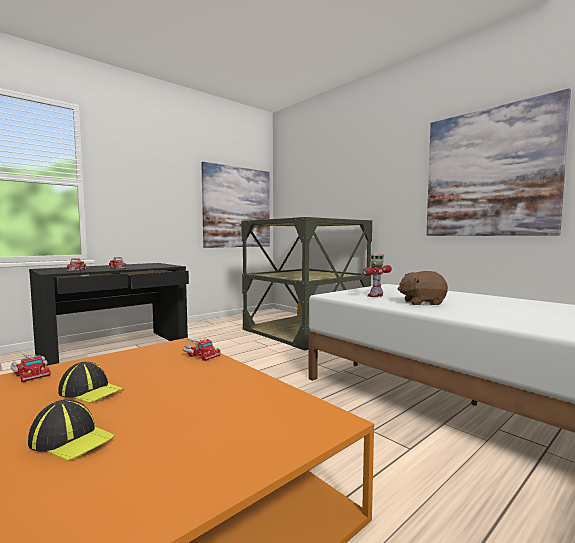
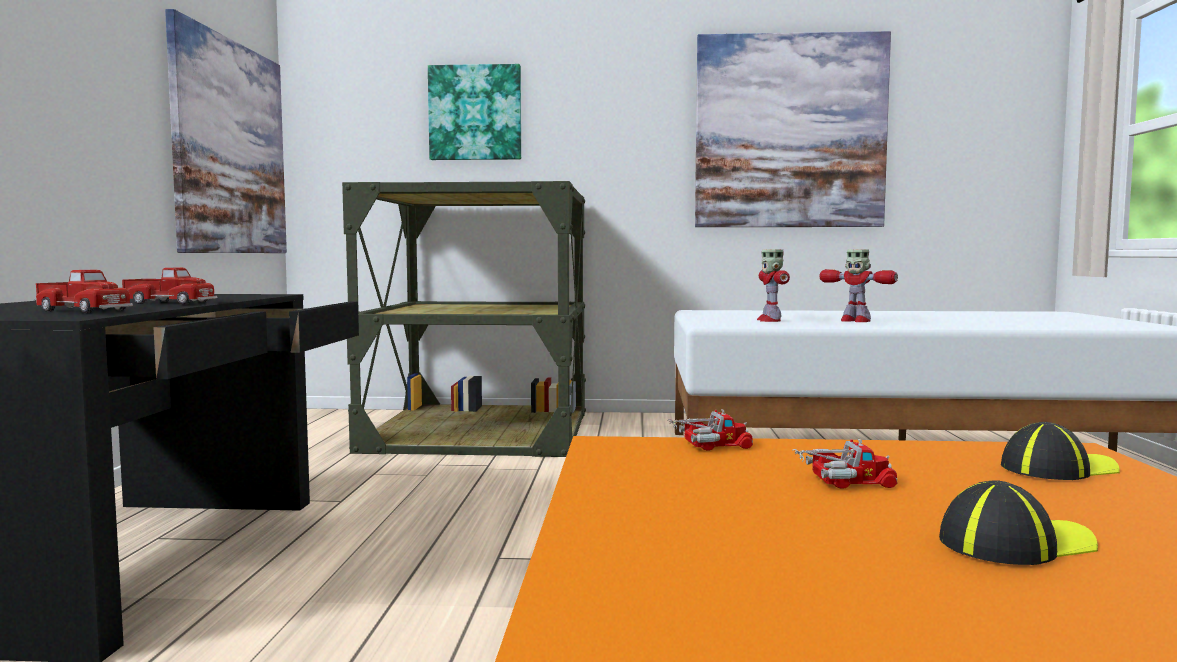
camera: 45 degrees left, 0 degrees up
toy truck [10,353,51,382] -> toy truck moved to [793,439,897,489]
cap [58,362,123,403] -> cap moved to [1001,422,1120,480]
brown plush toy [397,271,448,305] -> toy robot [819,249,898,322]
none -> picture [428,64,521,160]

